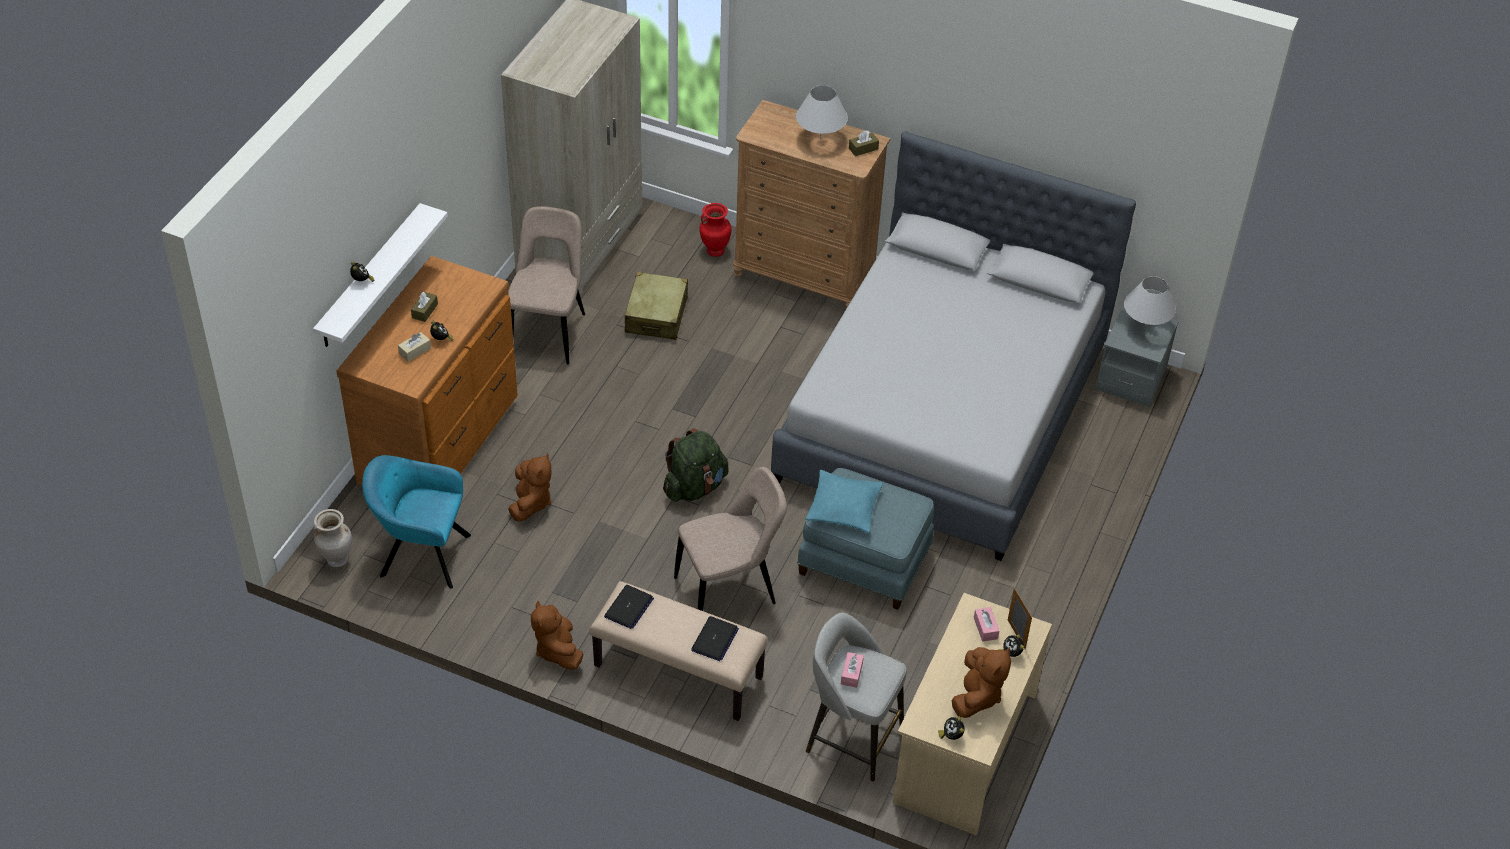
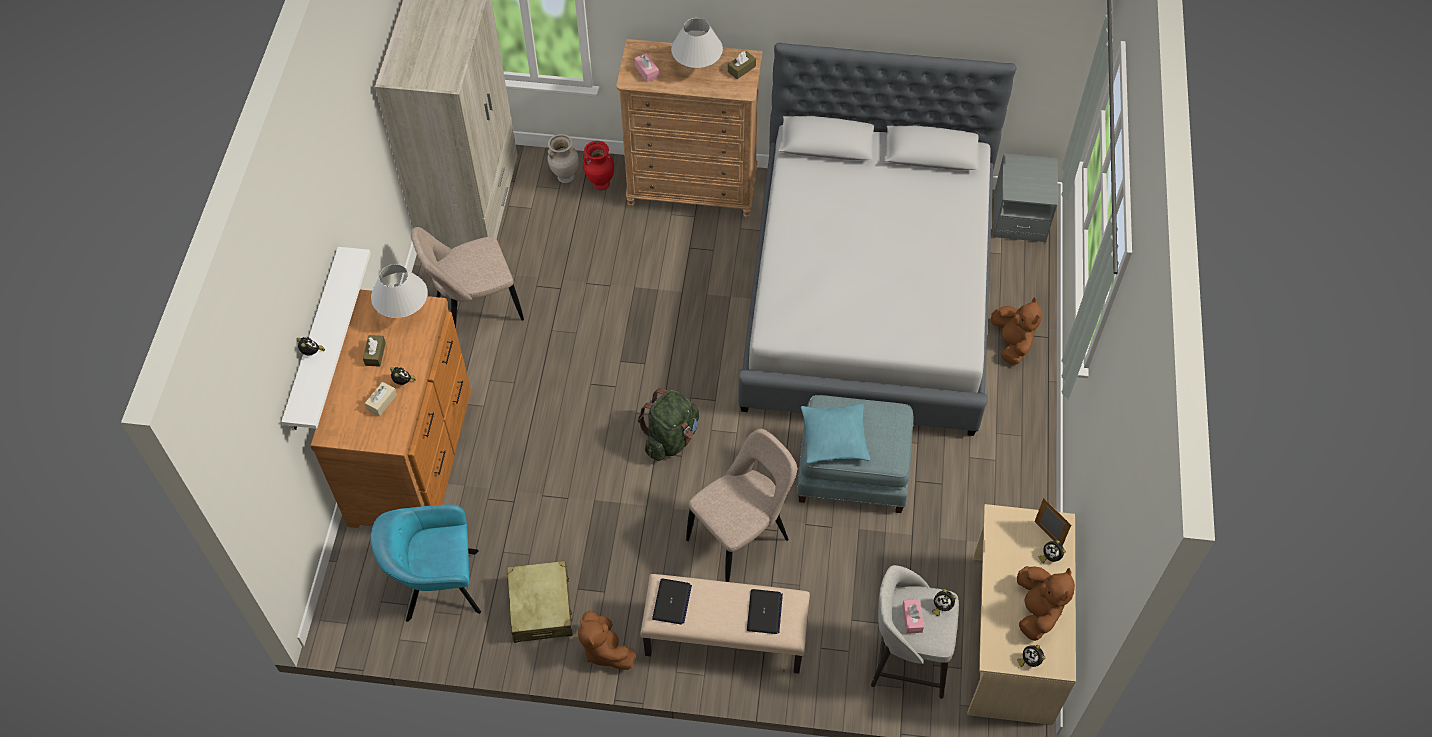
camera: 15 degrees left, 10 degrees up
beige vase [313,509,352,567] -> beige vase moved to [547,134,579,183]
beige chair [508,206,585,364] -> beige chair turned 105 degrees counterclockwise [411,227,524,328]
brown plush toy [508,453,551,522] -> brown plush toy moved to [991,298,1042,365]
beige suitcase [625,272,688,340] -> beige suitcase moved to [507,561,573,643]
pink tissue box [974,607,999,642] -> pink tissue box moved to [635,53,659,82]
white table lamp [1124,276,1176,327] -> white table lamp moved to [371,264,428,318]
none -> alarm clock [932,589,957,616]

